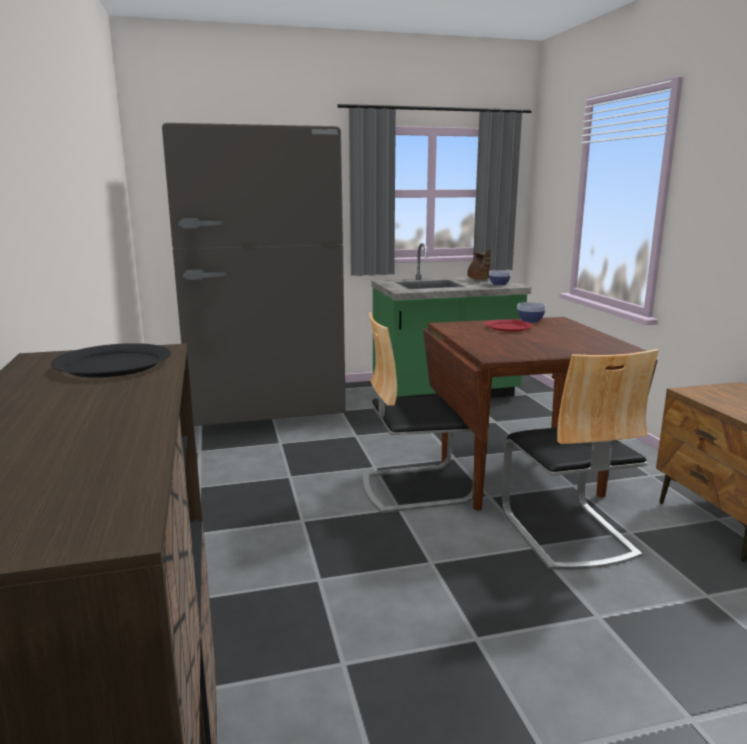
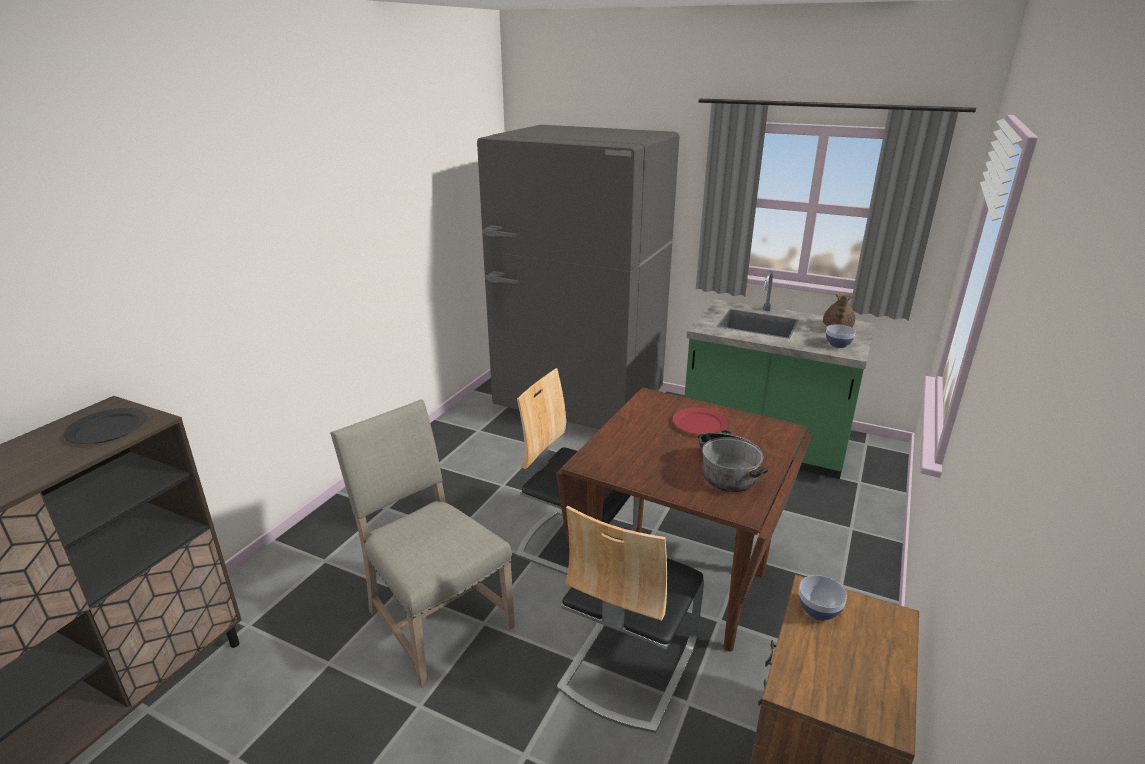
camera: 40 degrees right, 10 degrees up
bowl [517,302,546,323] -> bowl moved to [799,575,847,621]
none -> beige chair [330,399,515,688]
none -> cooking pot [697,430,769,492]

